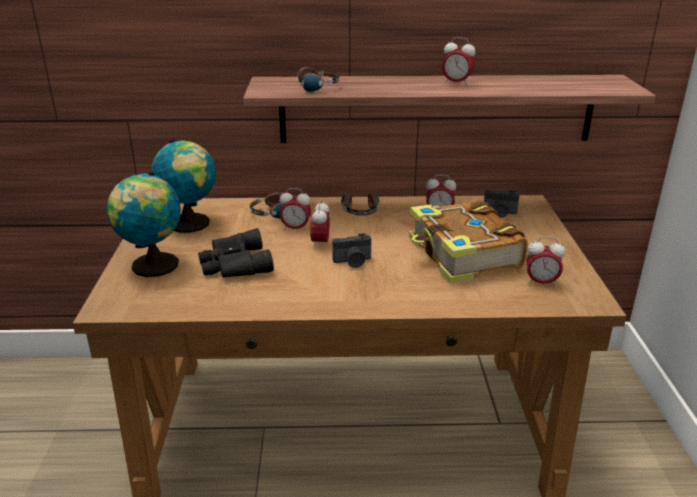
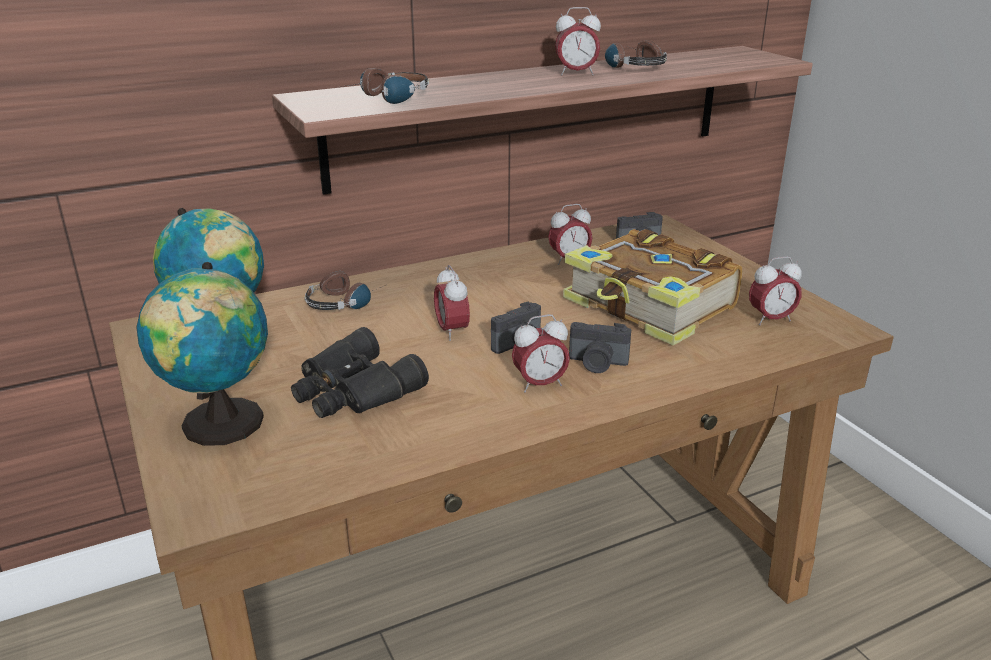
camera: 25 degrees left, 0 degrees up
alarm clock [279,188,311,232] -> alarm clock moved to [512,314,570,393]
headphones [341,193,379,216] -> headphones moved to [605,40,667,68]
none -> camera [569,322,631,373]

